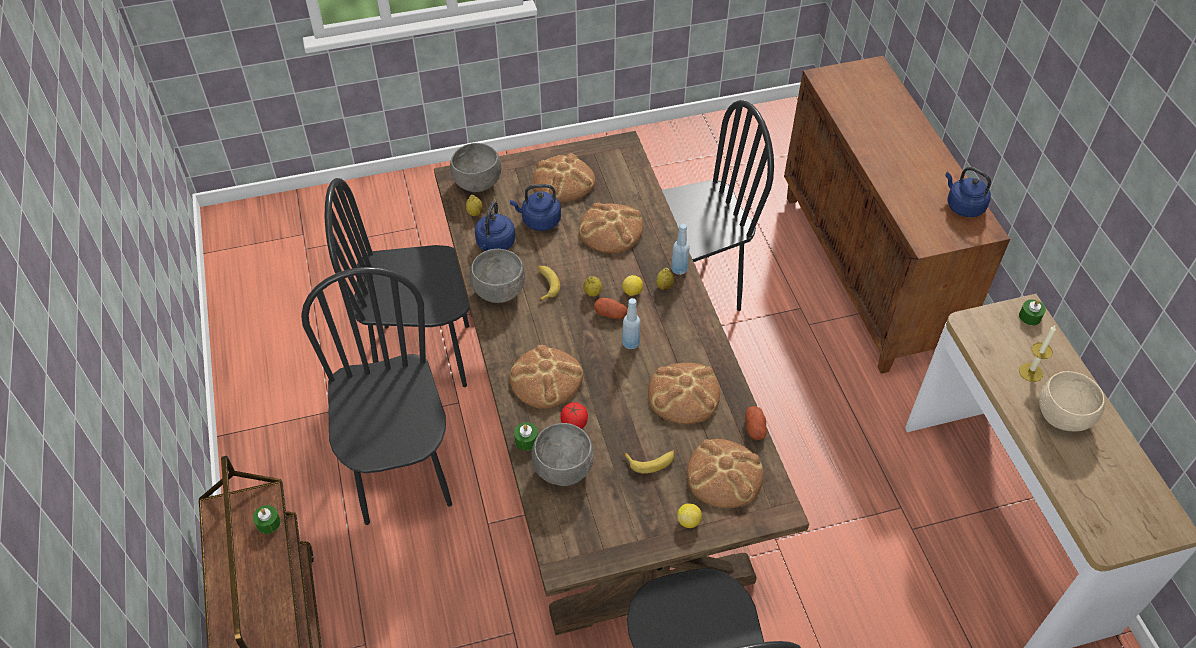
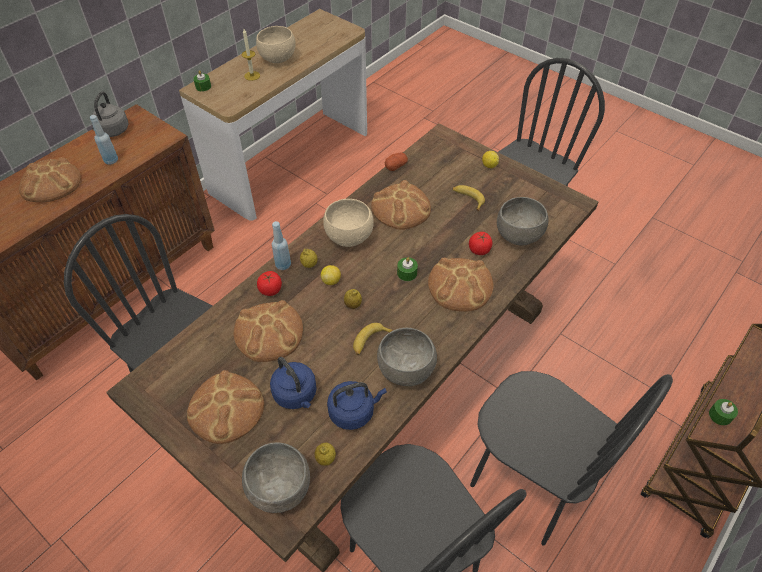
camera: 125 degrees left, 0 degrees up
black chair [301,267,452,525] -> black chair turned 90 degrees counterclockwise [470,371,673,546]
green candle [514,422,538,451] -> green candle moved to [397,257,418,281]
potato [594,298,627,319] -> none
blue bottle [622,298,640,349] -> blue bottle moved to [90,115,118,165]
bread [687,439,763,508] -> bread moved to [19,157,81,202]
blue kettle [945,167,991,217] -> grey kettle [92,91,129,137]
none -> tomato [257,271,282,296]
none -> beige bowl [323,199,374,247]

